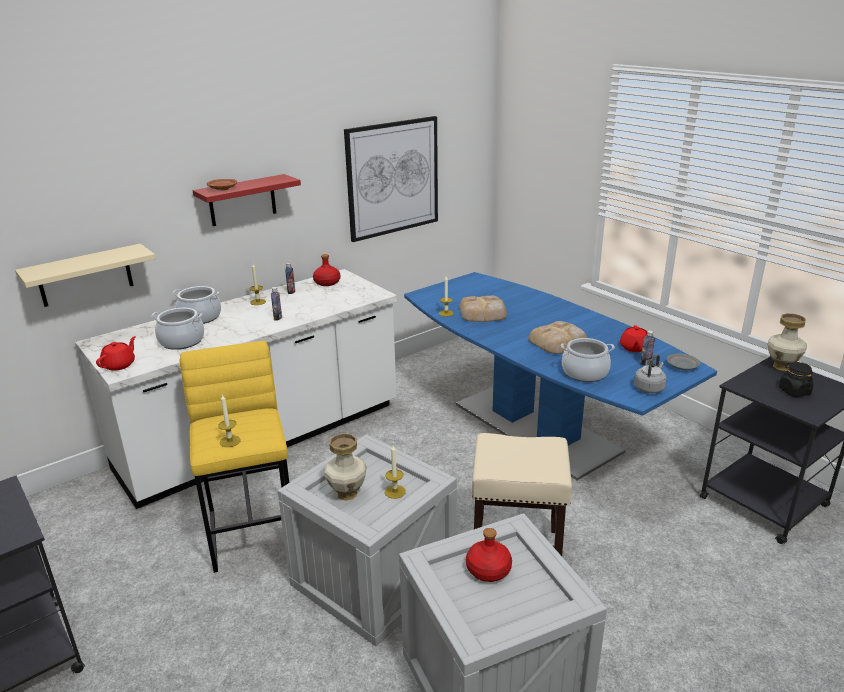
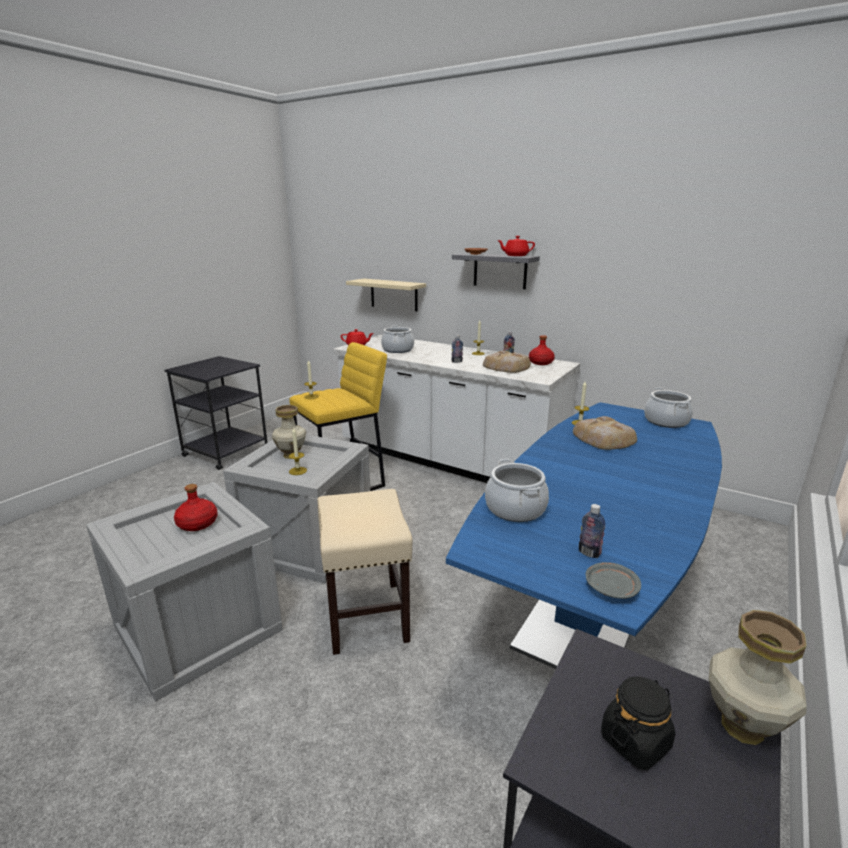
camera: 70 degrees right, 5 degrees down
cooking pot [173,286,221,324] -> cooking pot moved to [644,388,693,428]
red shelf [192,174,301,226] -> grey shelf [452,253,540,289]
picture [344,116,438,242] -> none
bread [528,321,587,354] -> bread moved to [483,351,531,373]
red teapot [620,325,647,352] -> red teapot moved to [497,236,535,256]
grey kettle [634,354,667,393] -> none

